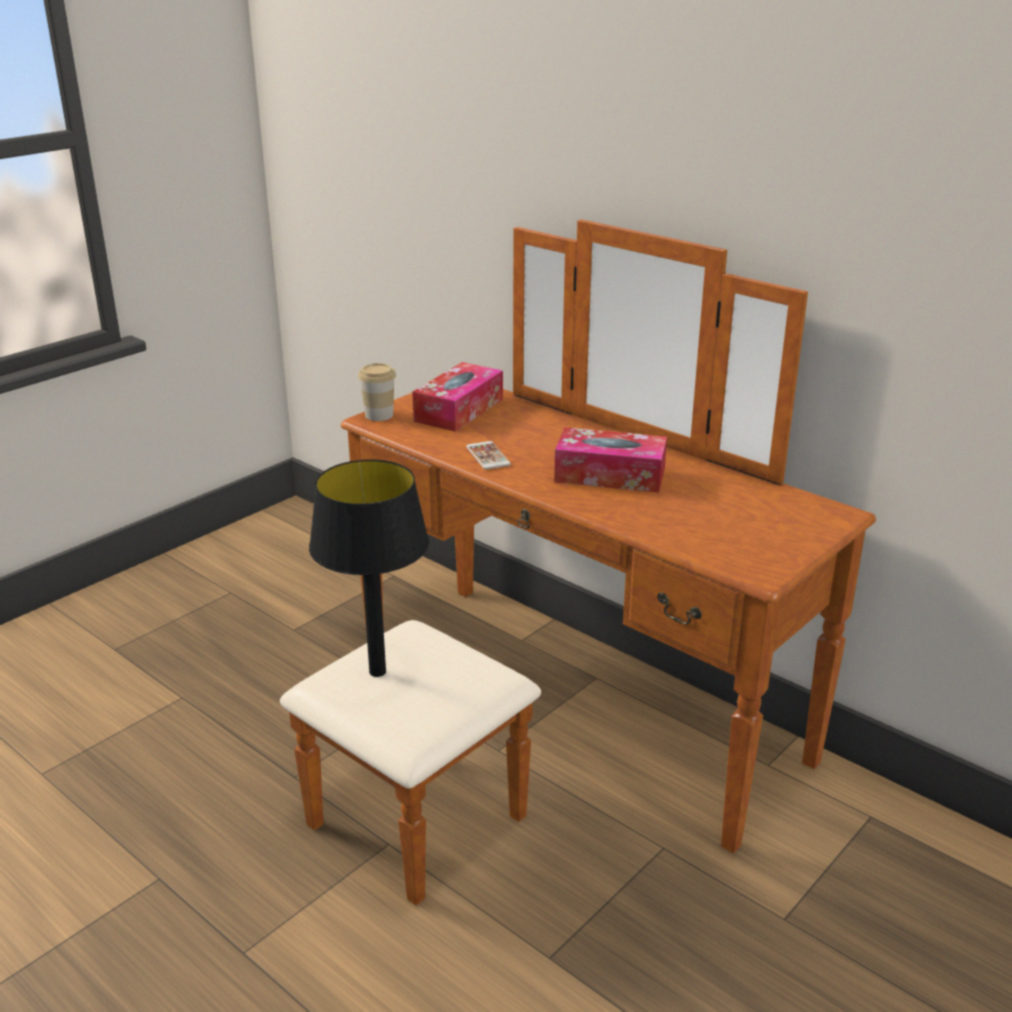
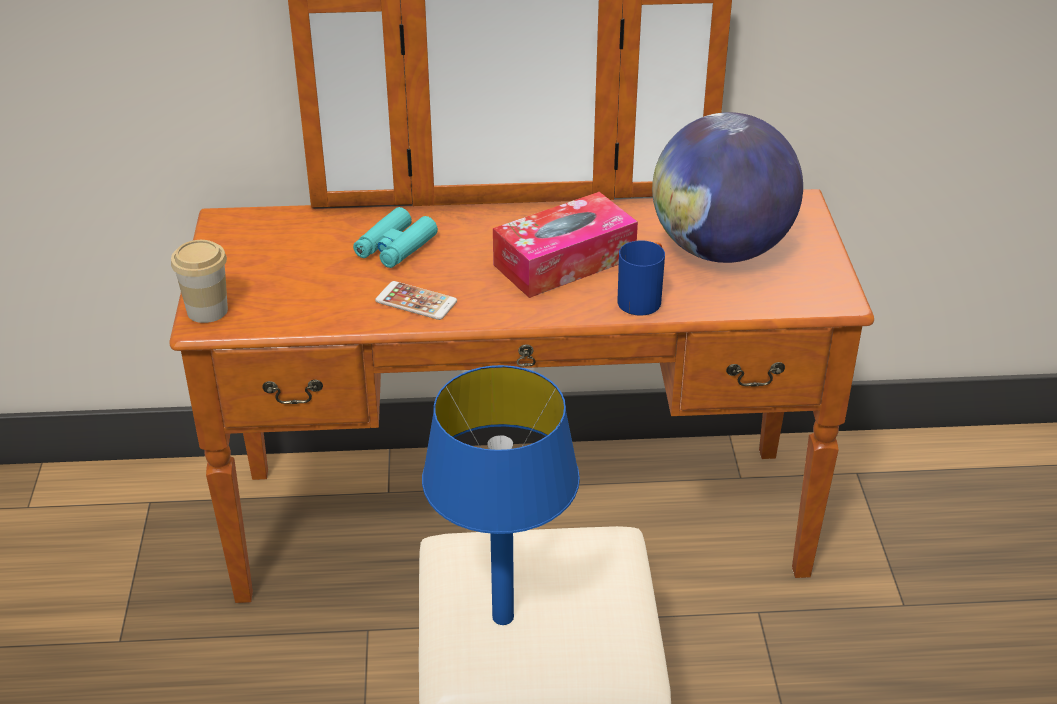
camera: 45 degrees left, 10 degrees up
black table lamp [309,459,429,677] -> blue table lamp [422,365,580,625]
tissue box [412,362,503,432] -> none
none -> turquoise binoculars [353,207,438,268]
none -> blue mug [617,240,665,316]
none -> globe [652,112,803,263]

